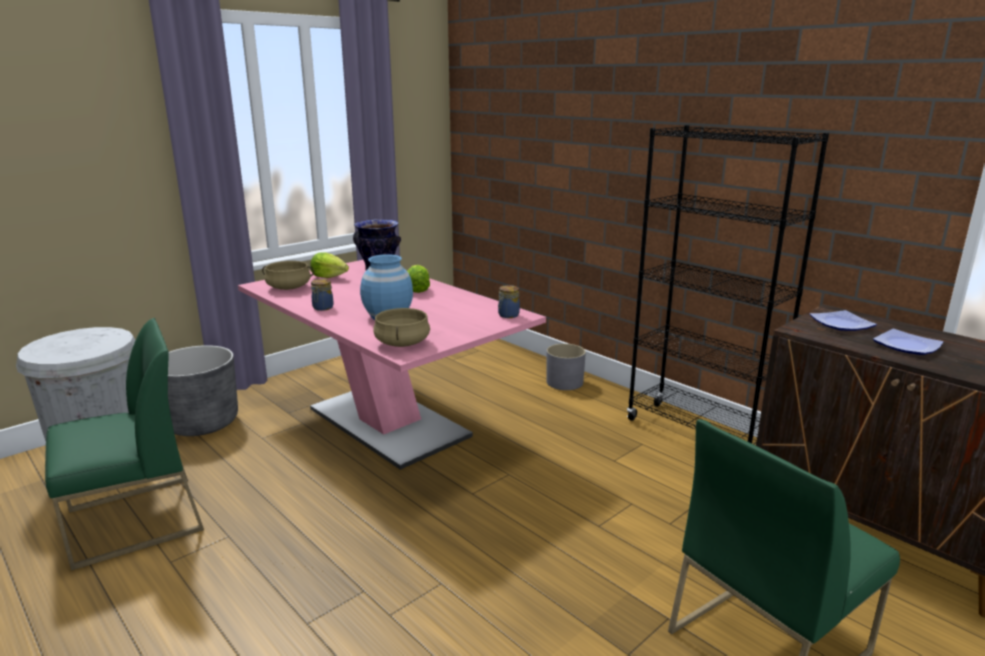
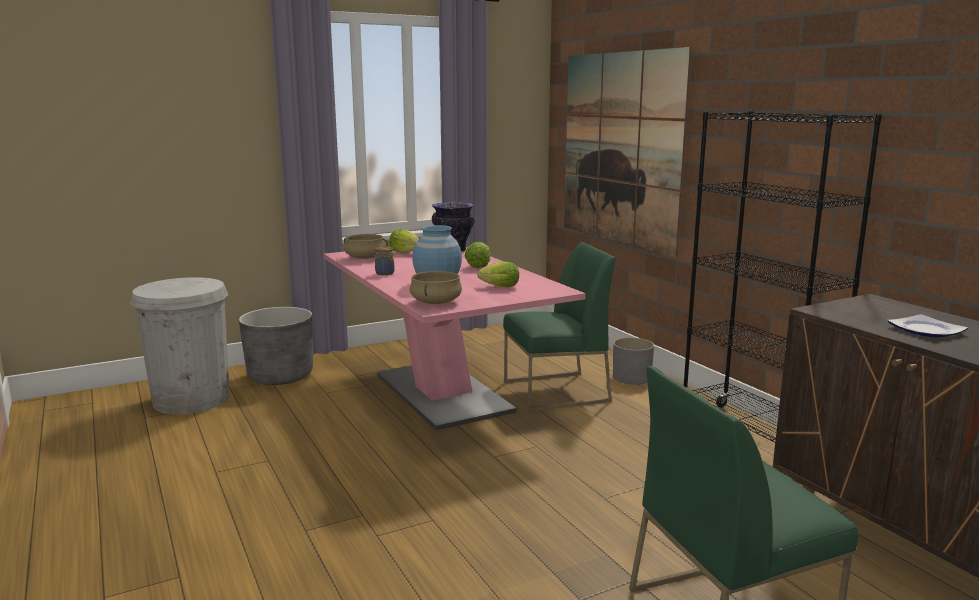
camera: 15 degrees right, 5 degrees down
green chair [45,318,204,571] -> green chair moved to [503,242,616,412]
jar [498,285,520,318] -> none
plate [809,310,877,331] -> none
none -> lettuce [477,262,519,287]
none -> picture [564,47,691,258]

